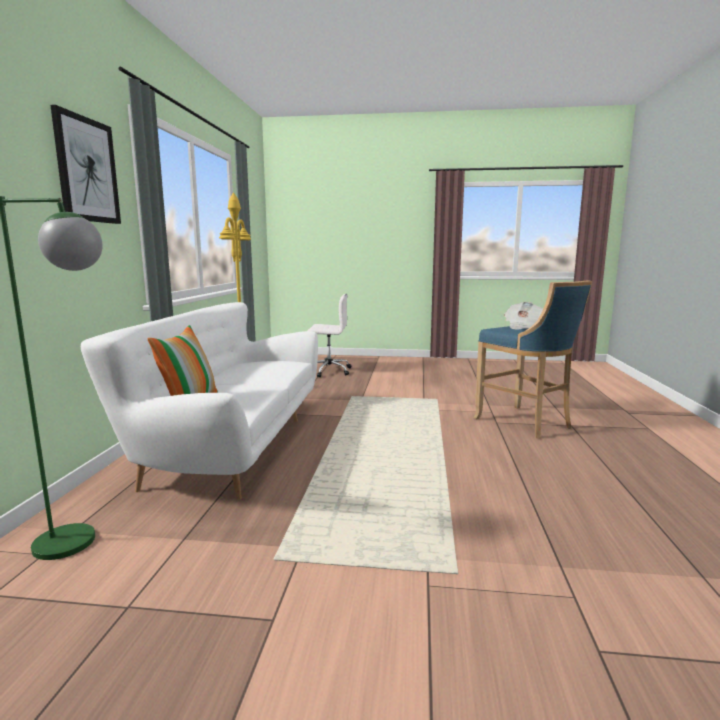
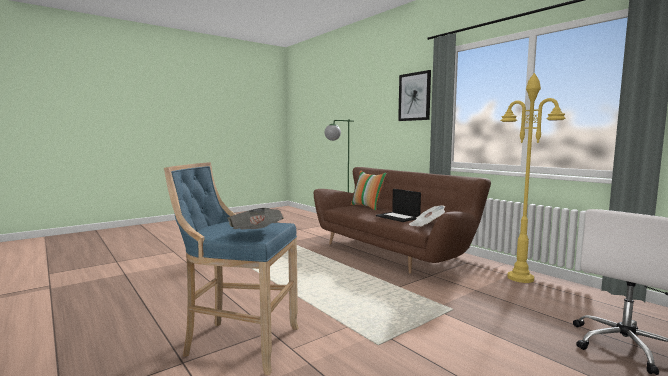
camera: 135 degrees right, 5 degrees down
white sofa [81,302,318,500] -> brown sofa [314,167,491,274]
none -> laptop [376,189,421,222]
none -> newspaper [409,205,445,227]

